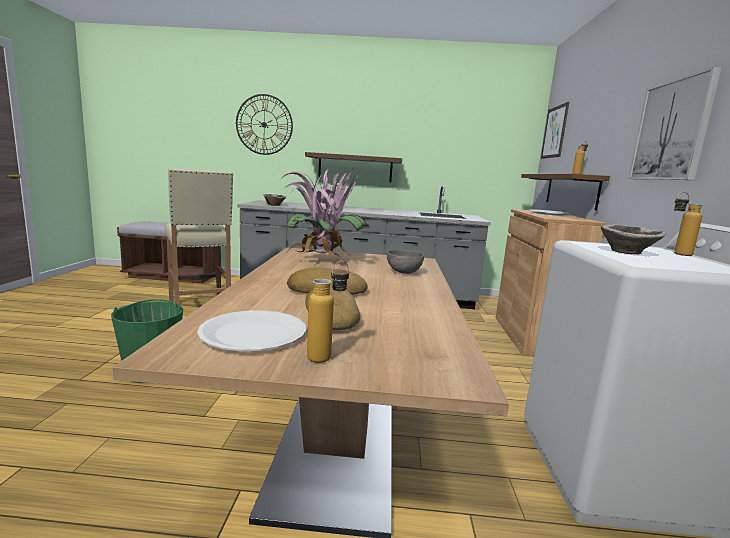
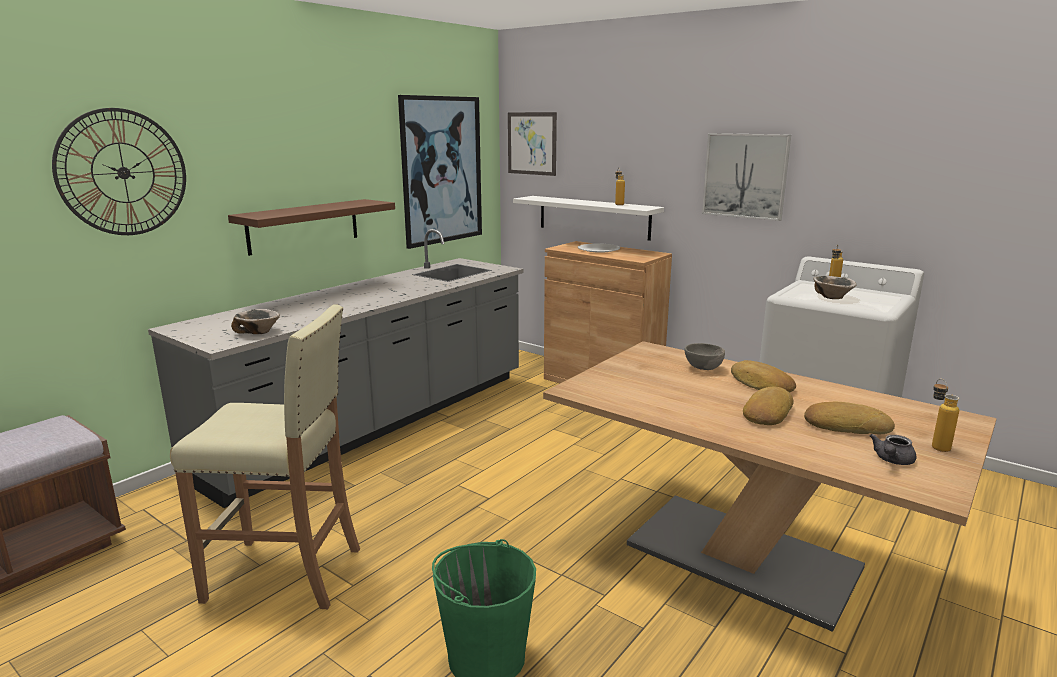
camera: 55 degrees left, 5 degrees up
white plate [197,310,306,351] -> grey teapot [870,434,916,465]
potted plant [279,169,367,257] -> none
brown shelf [521,174,610,211] -> white shelf [513,196,664,241]
none -> picture [398,95,482,249]
none -> bread [731,360,796,393]

